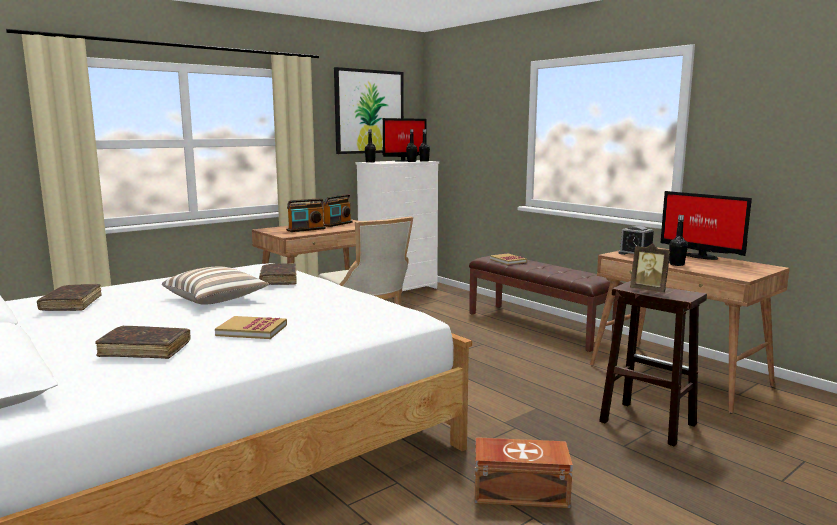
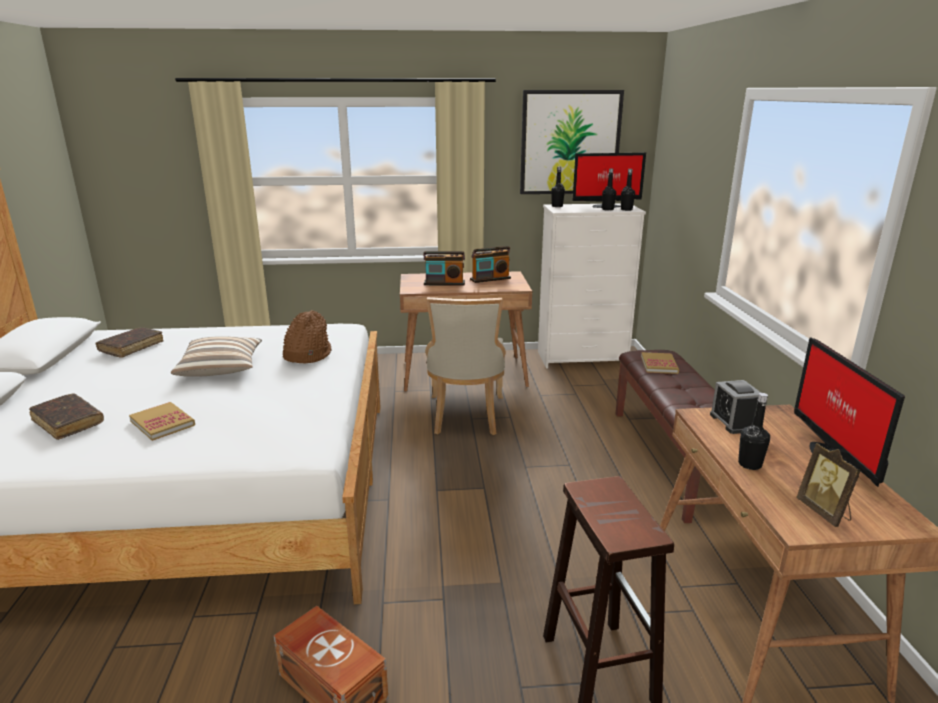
camera: 35 degrees right, 10 degrees up
brown book [259,263,297,285] -> brown hat [283,310,331,364]
picture frame [630,243,670,293] -> picture frame moved to [796,443,861,527]

